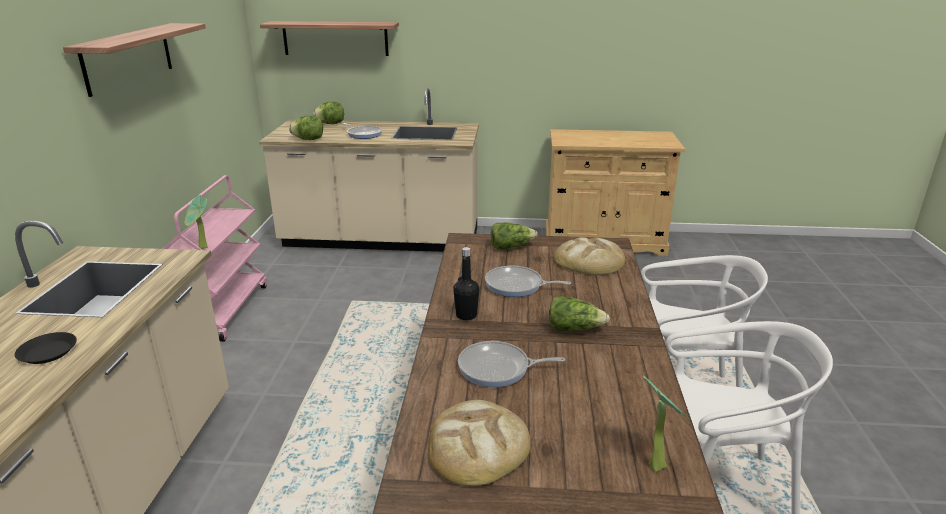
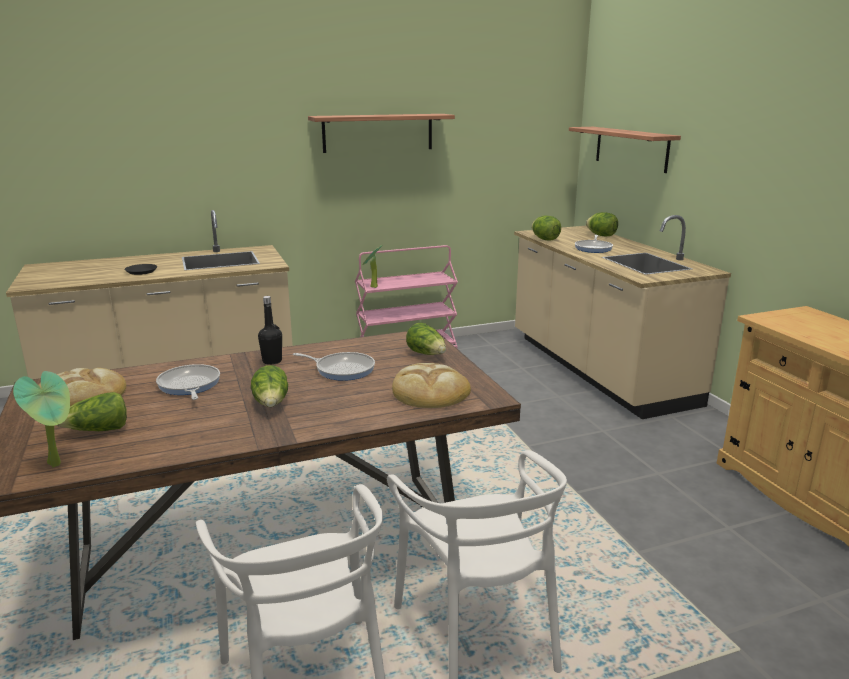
camera: 65 degrees right, 5 degrees down
frying pan [485,266,571,297] -> frying pan turned 120 degrees clockwise [293,352,375,381]
none -> lettuce [56,392,127,431]

